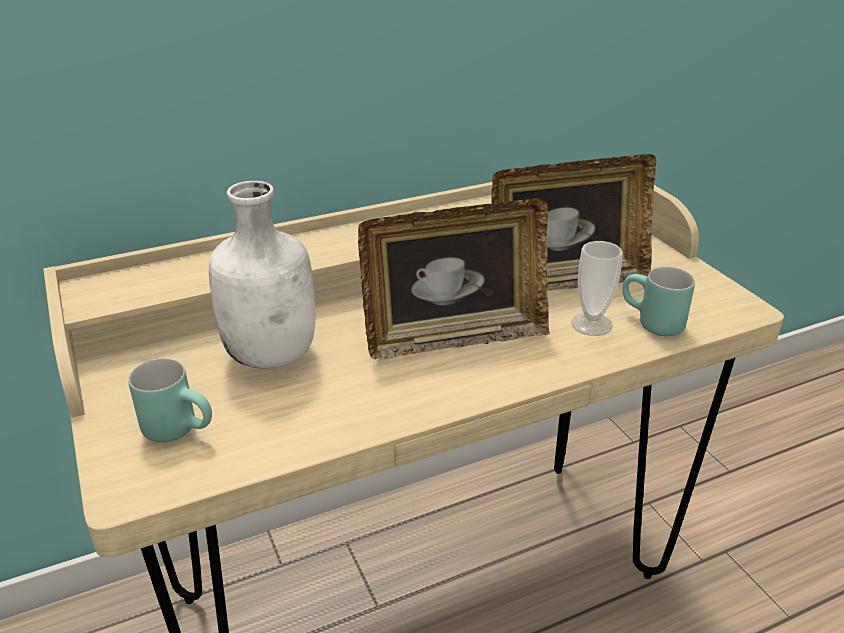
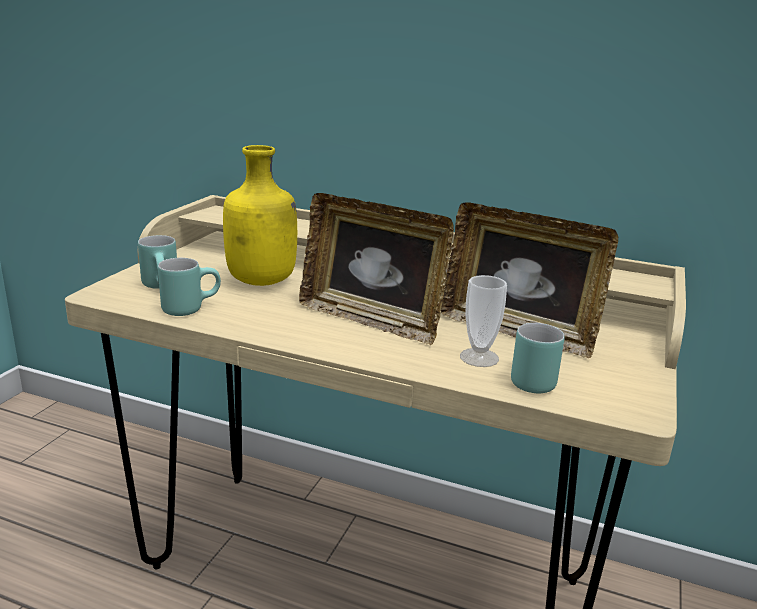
camera: 45 degrees right, 10 degrees down
white bottle [209,181,315,369] -> yellow bottle [223,145,297,286]
none -> turquoise mug [158,258,221,316]

